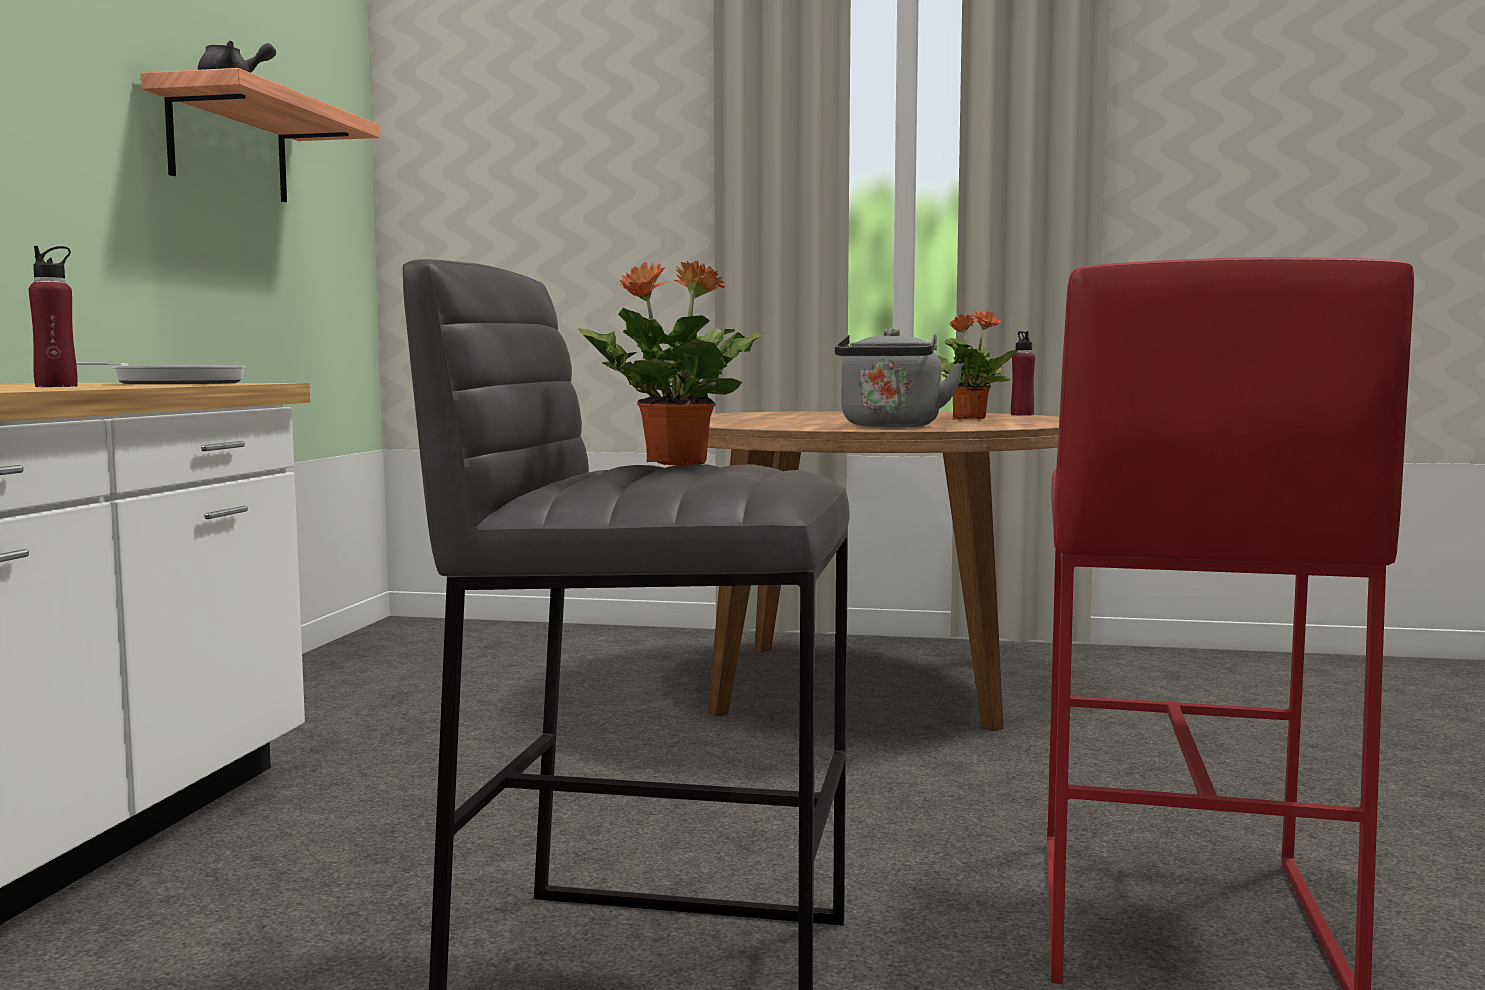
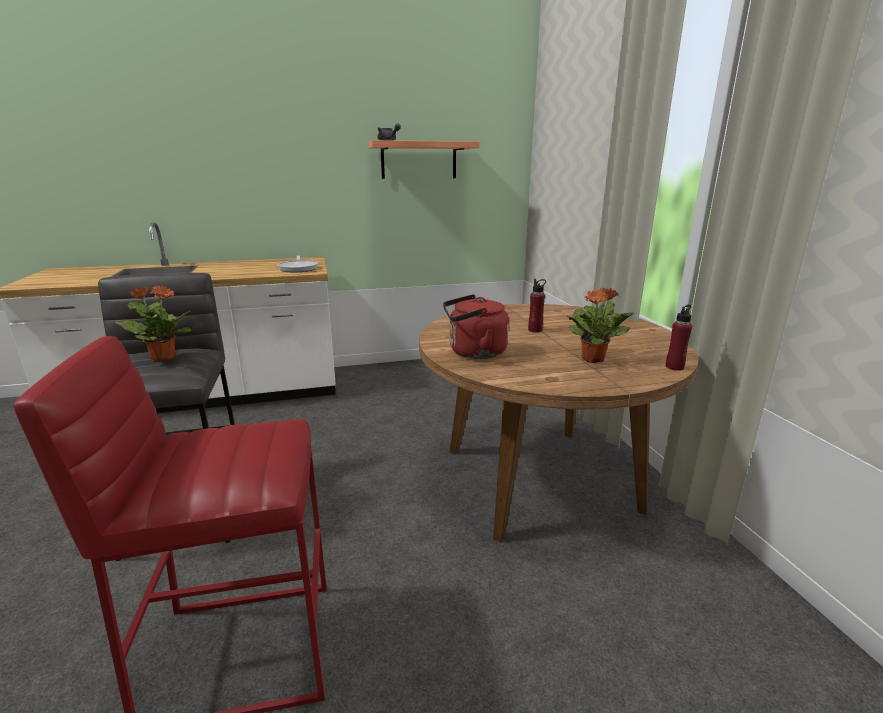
camera: 65 degrees right, 15 degrees up
red bottle [29,246,78,387] -> red bottle moved to [528,279,546,333]
grey kettle [835,328,964,427] -> red kettle [443,294,509,359]

